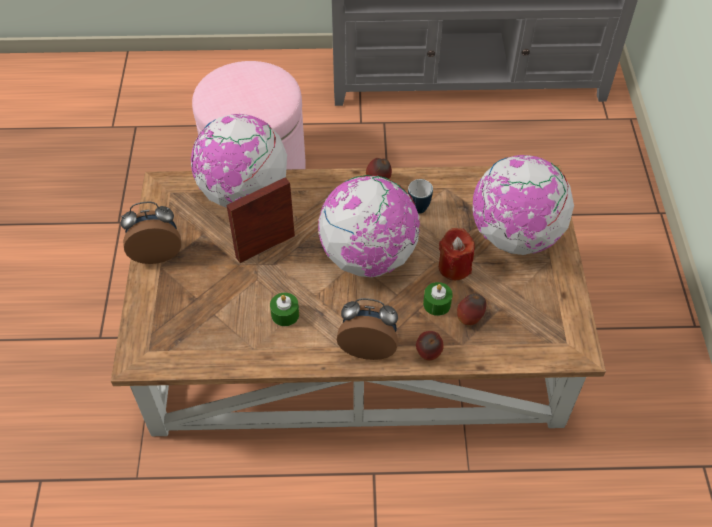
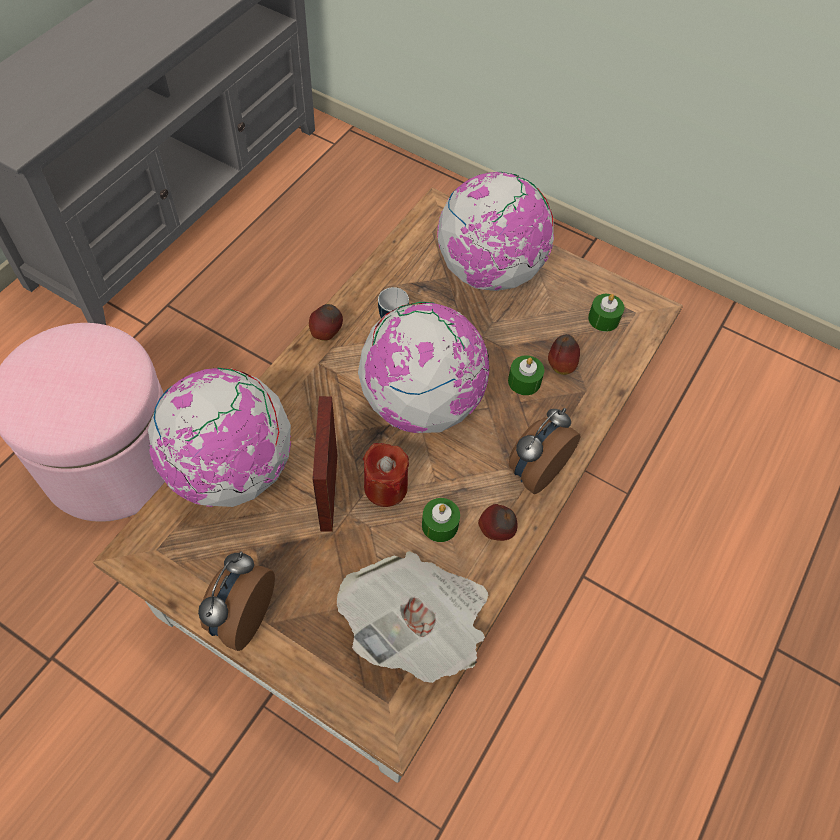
camera: 60 degrees left, 5 degrees up
apple [416,331,444,360] -> apple moved to [478,504,518,541]
red candle [439,228,475,280] -> red candle moved to [363,443,409,507]
none -> newspaper [337,551,488,683]
none -> green candle [588,294,624,332]

